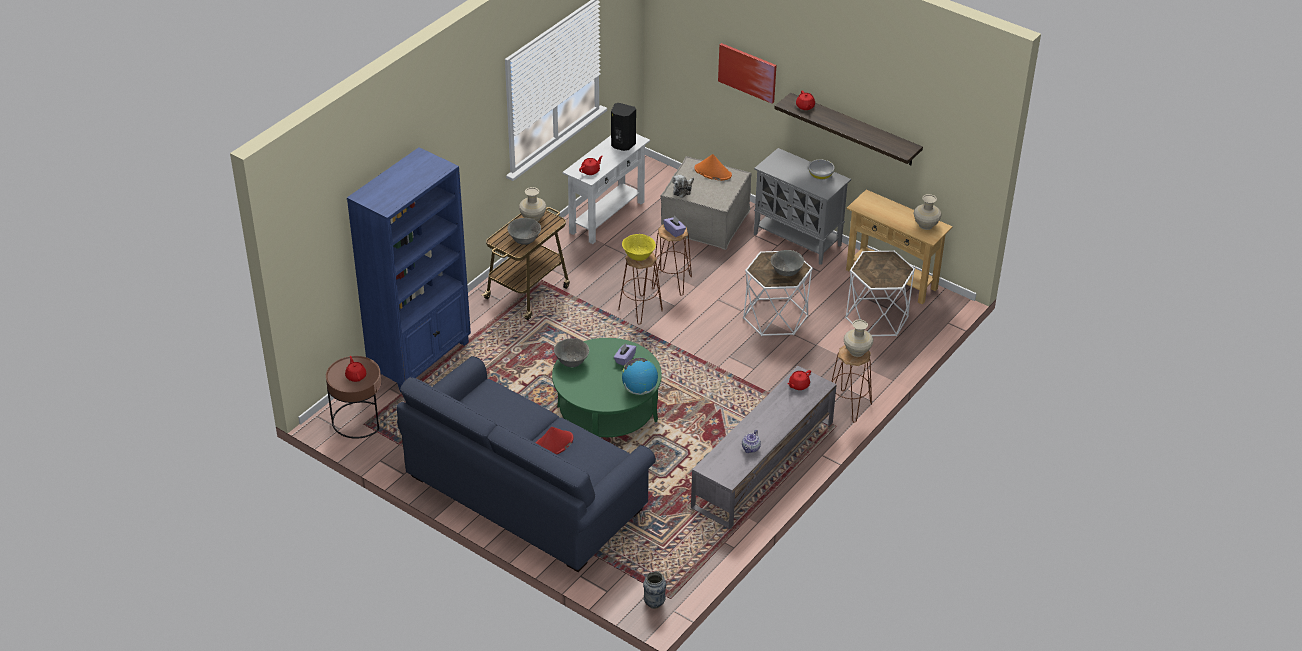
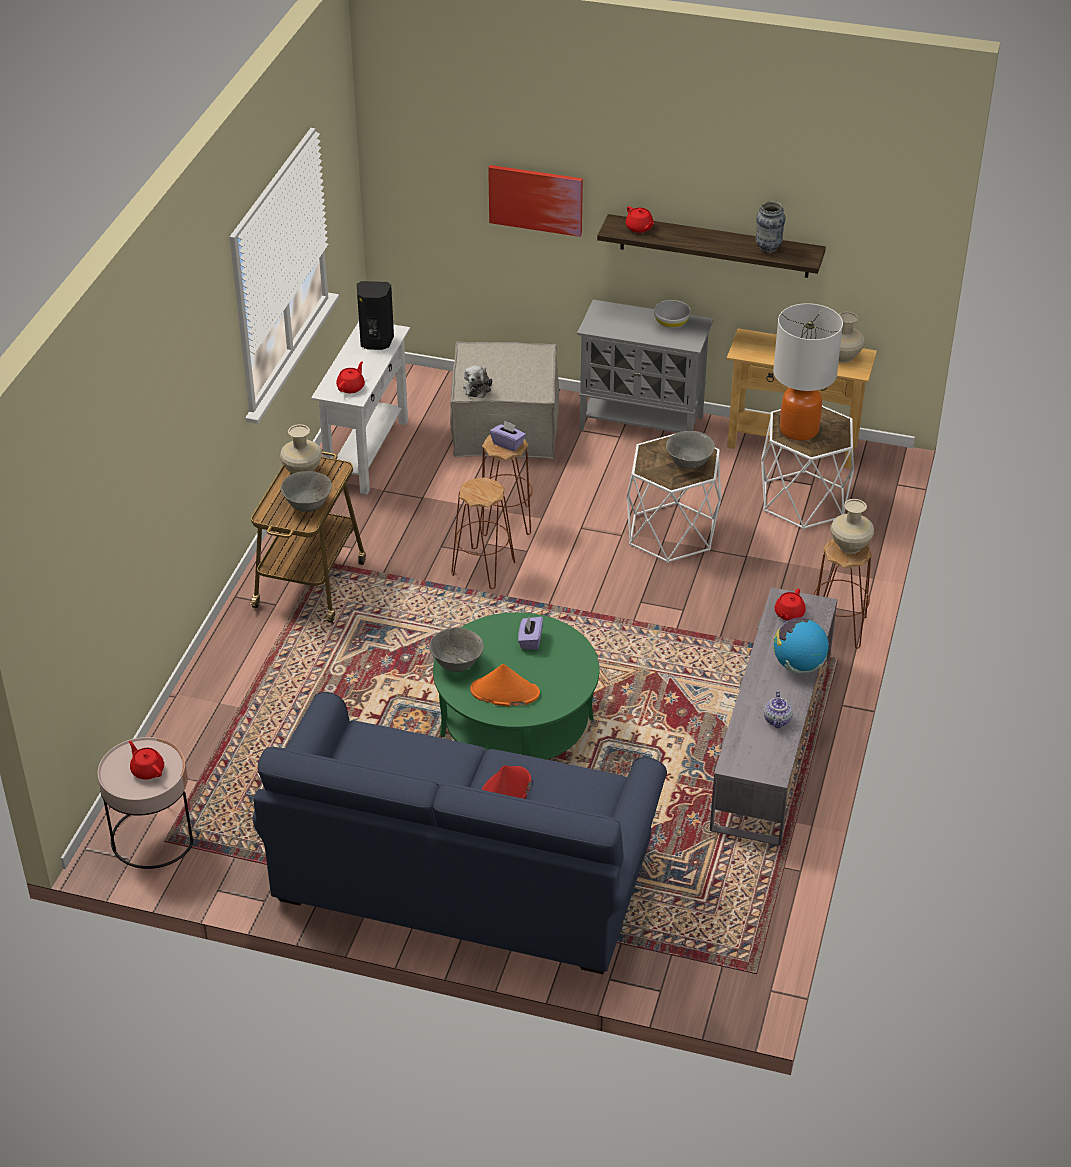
camera: 20 degrees left, 0 degrees up
brown side table [326,356,381,439] -> pink side table [97,737,193,869]
blue bookcase [347,147,471,392] -> none
yellow bowl [622,234,656,261] -> none
globe [622,358,658,395] -> globe moved to [773,618,829,673]
vase [643,571,666,609] -> vase moved to [755,201,786,253]
orange hat [695,154,732,181] -> orange hat moved to [470,664,540,706]
none -> table lamp [773,303,843,441]

